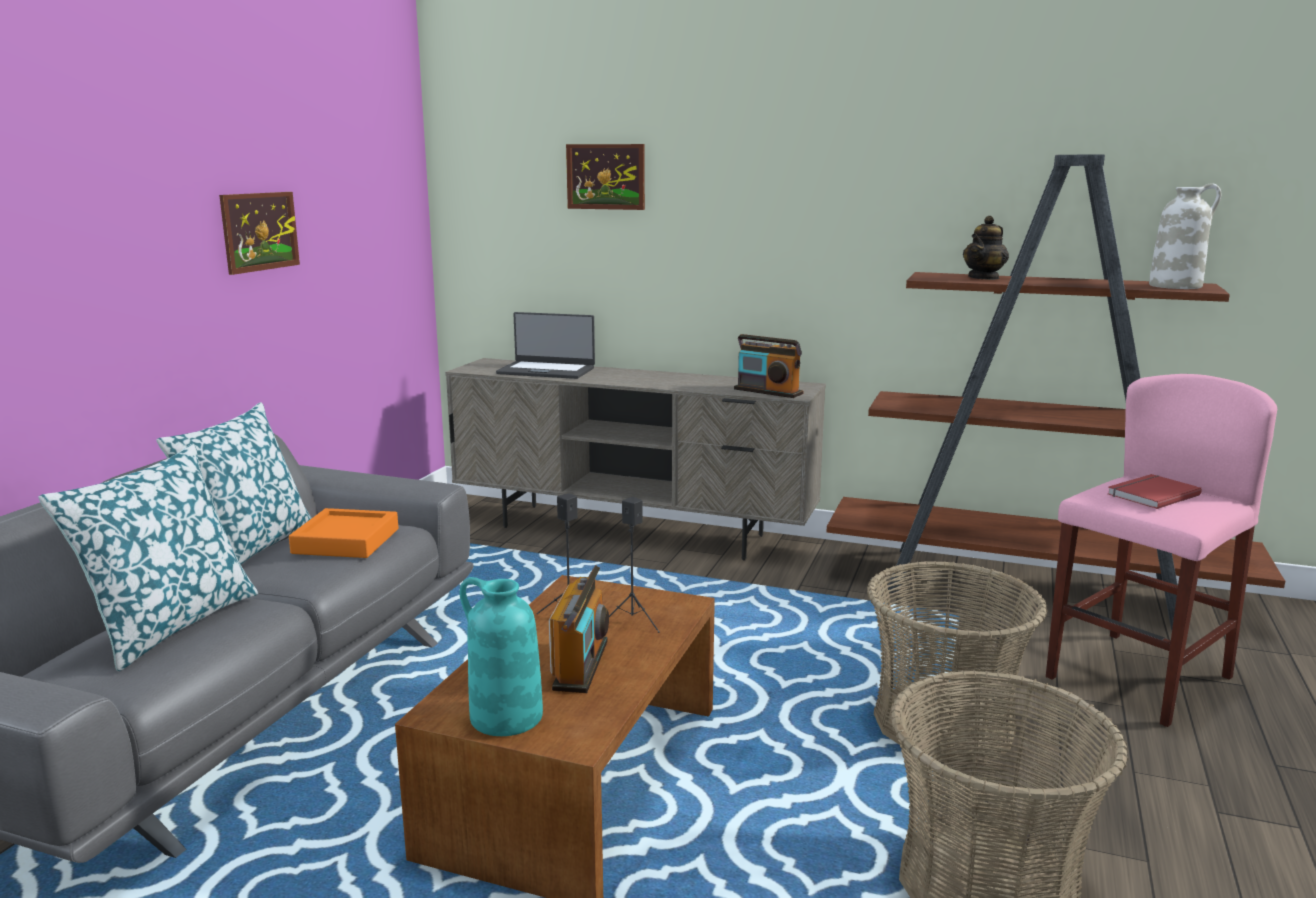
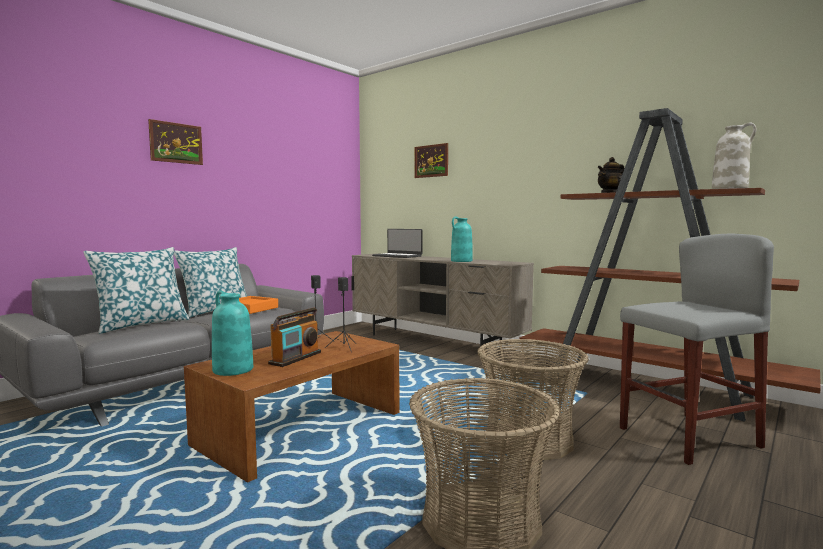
camera: 20 degrees right, 10 degrees down
picture [219,192,300,275] -> picture moved to [148,119,203,165]
radio [734,334,803,398] -> none
pink stool [1046,374,1277,727] -> grey stool [620,234,774,465]
red book [1107,474,1202,509] -> none
none -> turquoise vase [451,217,473,262]

